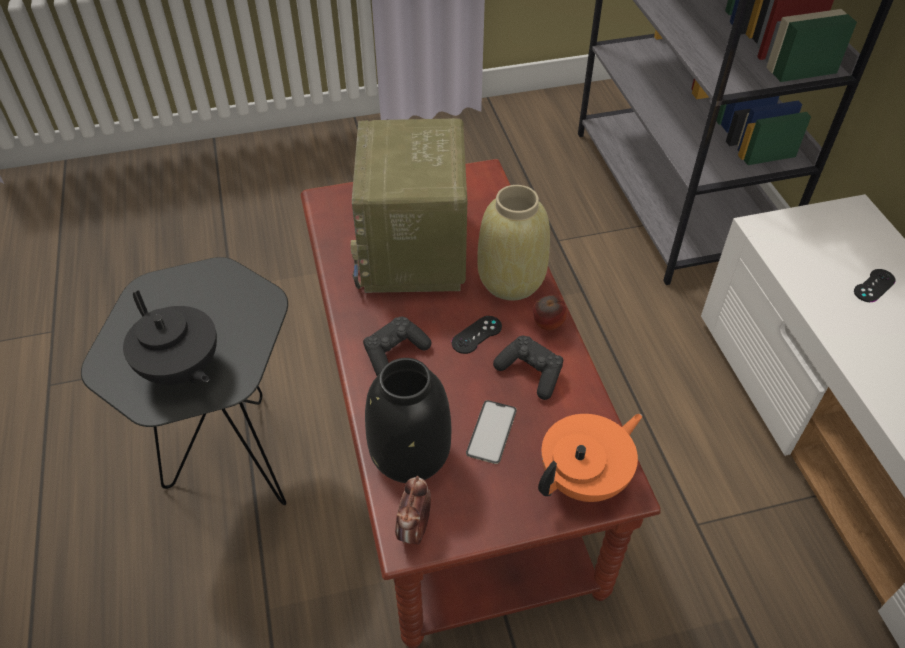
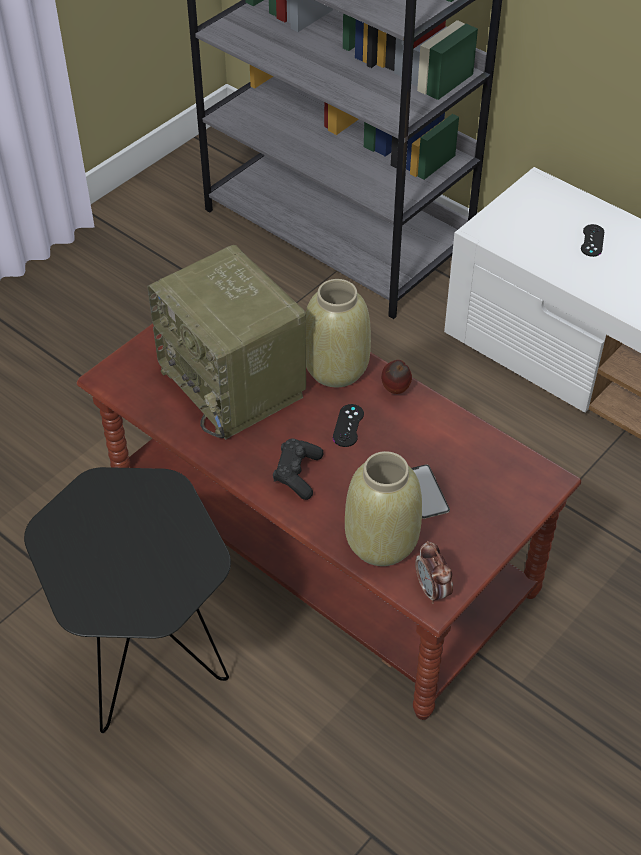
camera: 35 degrees left, 0 degrees up
black teapot [123,290,217,385] -> none
black vase [365,358,451,483] -> beige vase [345,451,422,566]
black game controller [493,336,563,400] -> none
orange teapot [538,414,642,502] -> none

